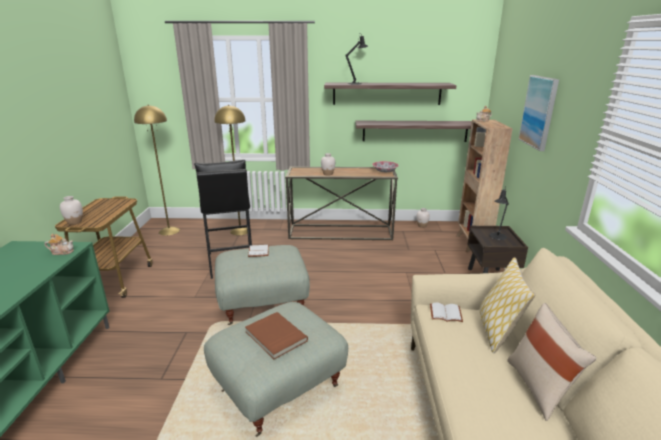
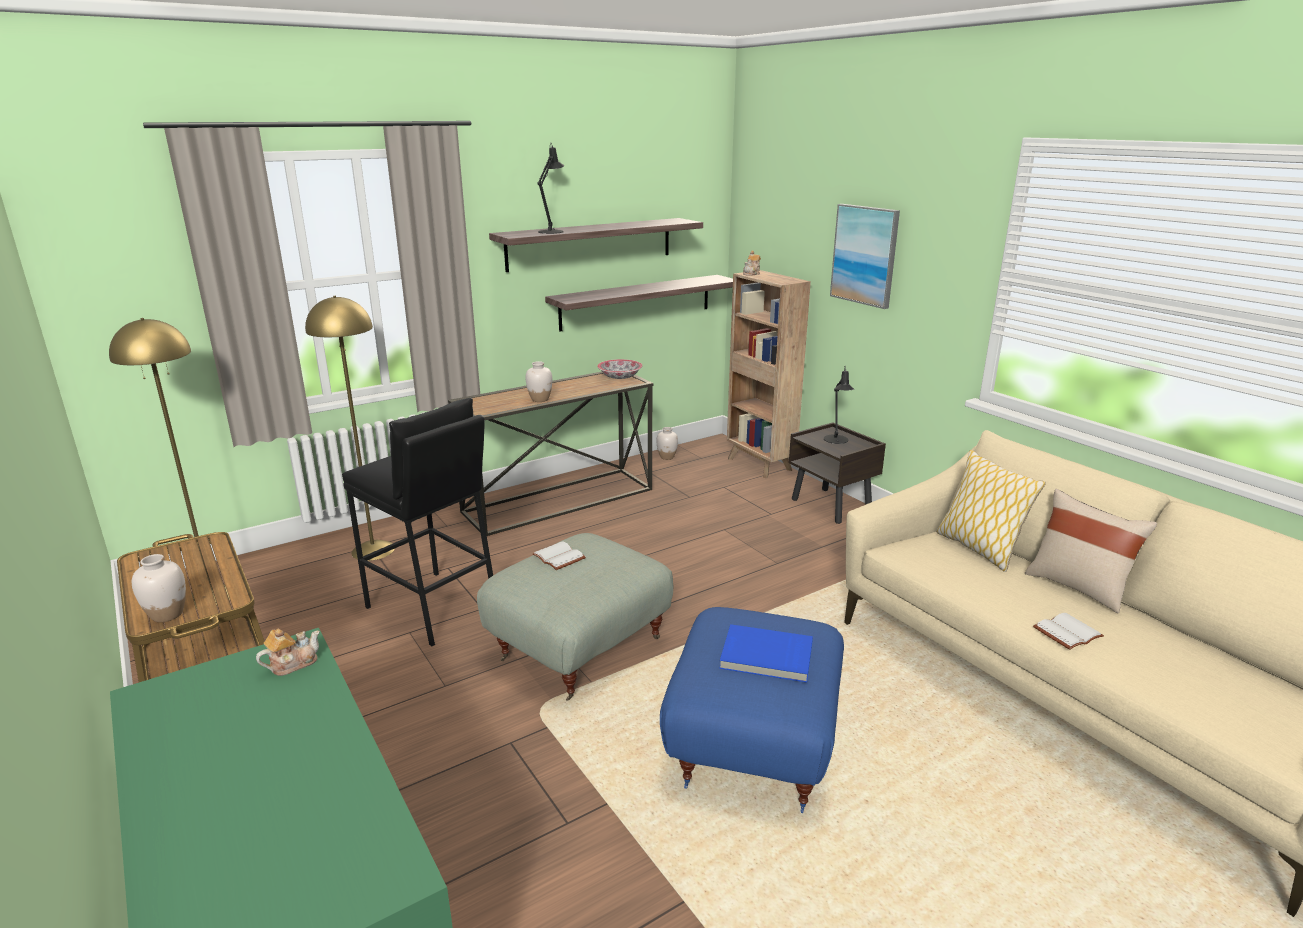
camera: 35 degrees left, 0 degrees up
grey ottoman [204,302,348,437] -> blue ottoman [660,607,844,813]
brown book [245,312,308,359] -> blue book [719,624,813,682]
white book [430,302,463,322] -> white book moved to [1033,613,1104,650]

